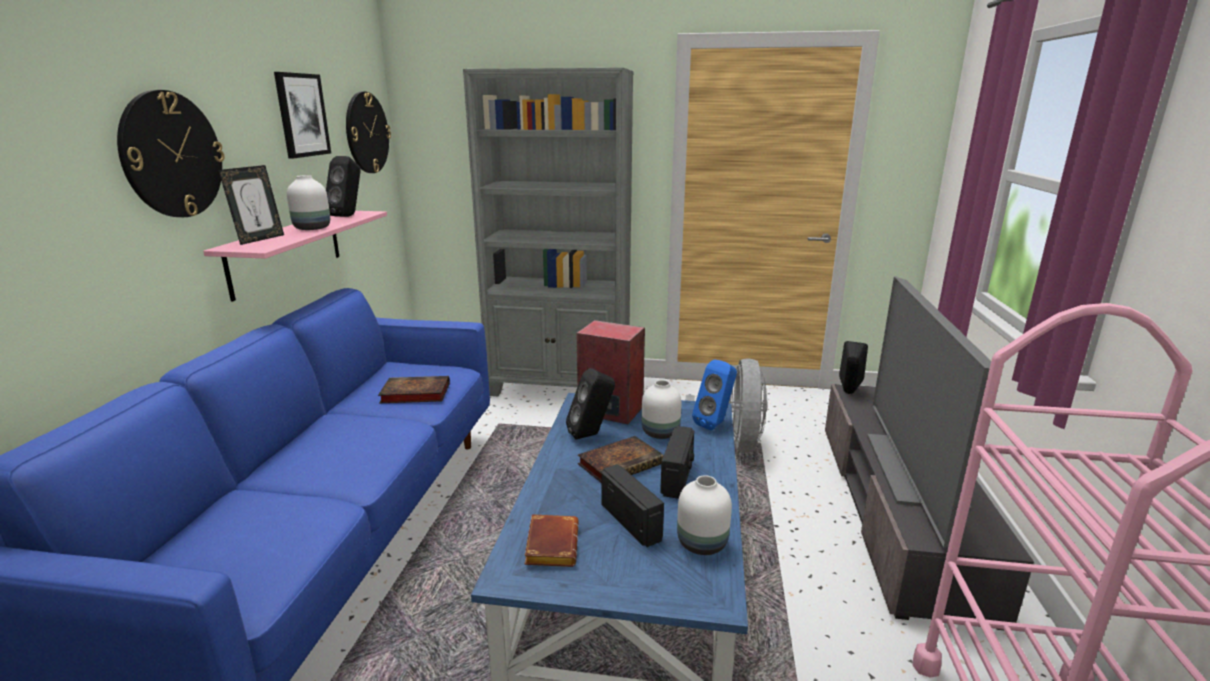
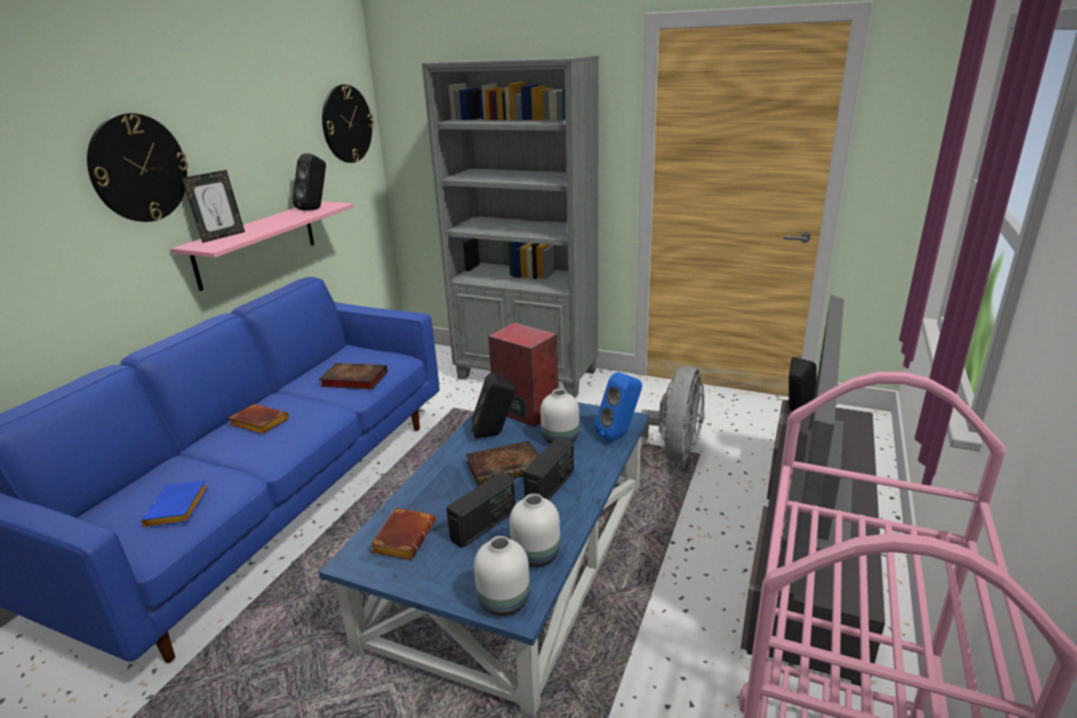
camera: 15 degrees right, 5 degrees up
picture [274,72,331,158] -> none
white vase [287,175,330,230] -> white vase moved to [474,536,530,616]
radio [601,464,664,547] -> radio turned 60 degrees clockwise [446,472,516,548]
none -> blue book [141,480,208,528]
none -> brown book [228,404,289,434]

